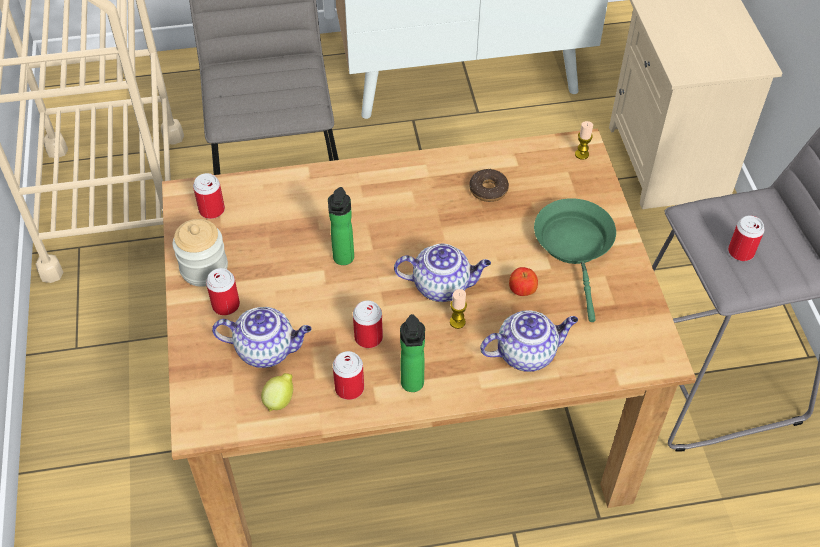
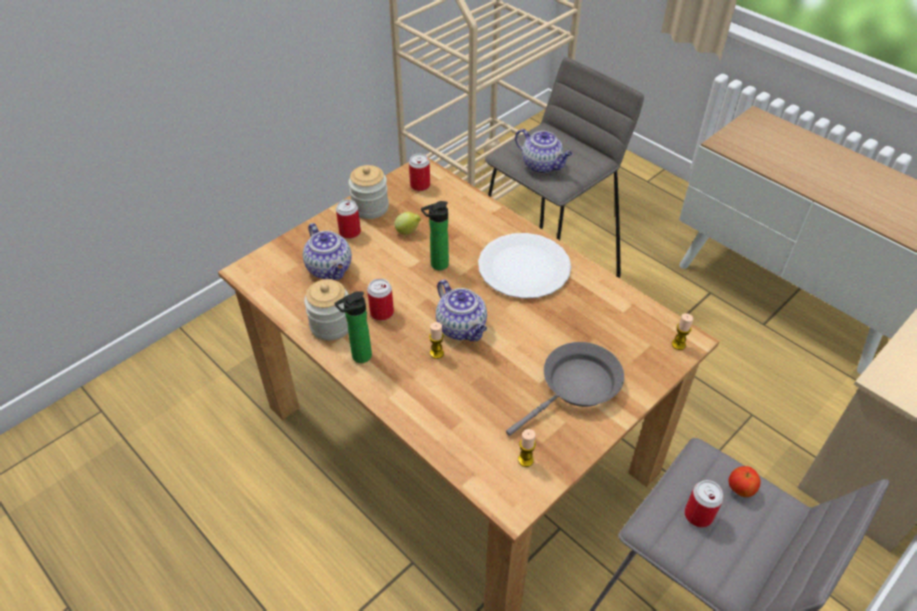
camera: 55 degrees right, 5 degrees down
lemon [261,373,293,411] -> lemon moved to [394,212,421,235]
can [333,351,364,400] -> jar [304,279,349,341]
donut [469,169,509,202] -> none
teapot [480,310,578,372] -> teapot moved to [515,129,573,173]
apple [509,267,538,296] -> apple moved to [728,466,761,497]
green frying pan [534,198,616,322] -> grey frying pan [506,342,624,436]
none -> white plate [478,233,571,299]
none -> candle [518,429,536,467]

